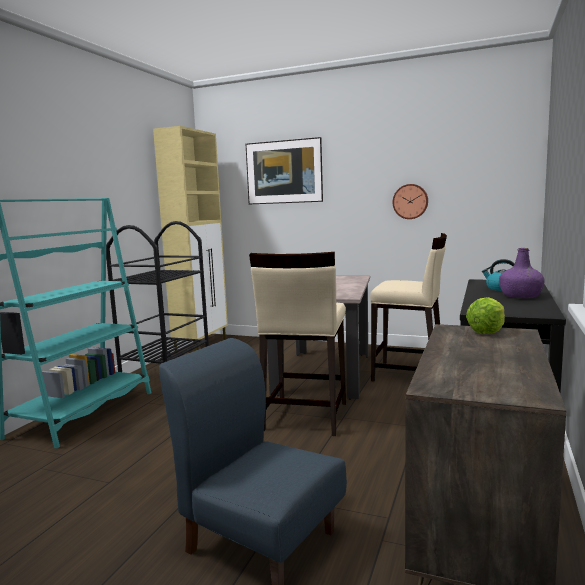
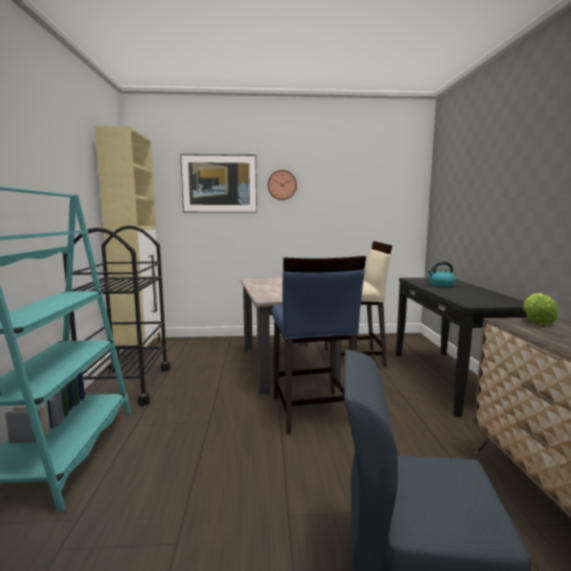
camera: 25 degrees left, 0 degrees up
beige stool [249,252,346,436] -> blue stool [272,256,366,435]
wall clock [392,184,428,219] -> wall clock moved to [268,170,297,200]
purple bottle [499,248,545,298] -> none

